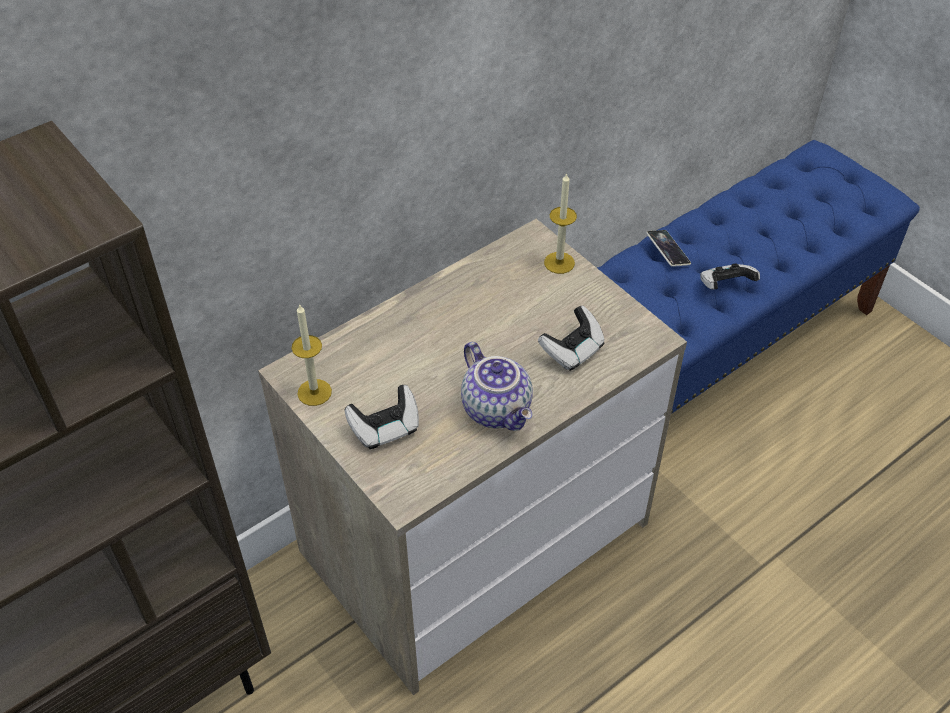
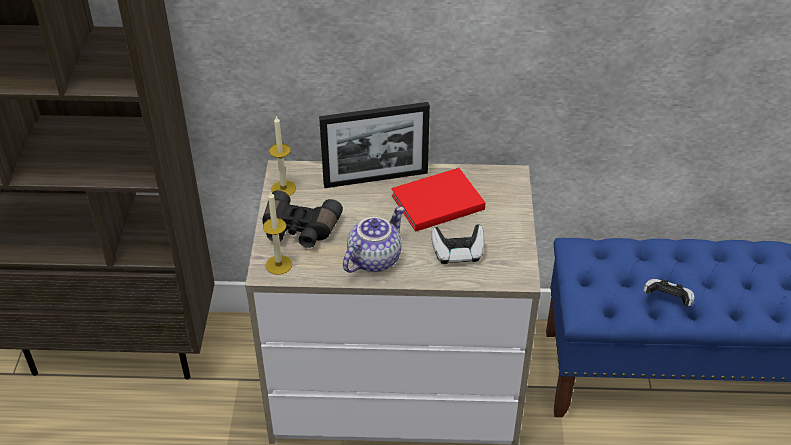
camera: 40 degrees right, 5 degrees down
game controller [345,385,419,449] -> black binoculars [262,190,343,248]
teapot [461,342,533,431] -> teapot turned 150 degrees counterclockwise [343,207,404,273]
candle [544,172,577,274] -> candle moved to [263,191,292,275]
phone [646,230,691,267] -> none
none -> picture frame [319,102,430,188]
none -> red book [391,168,485,232]

